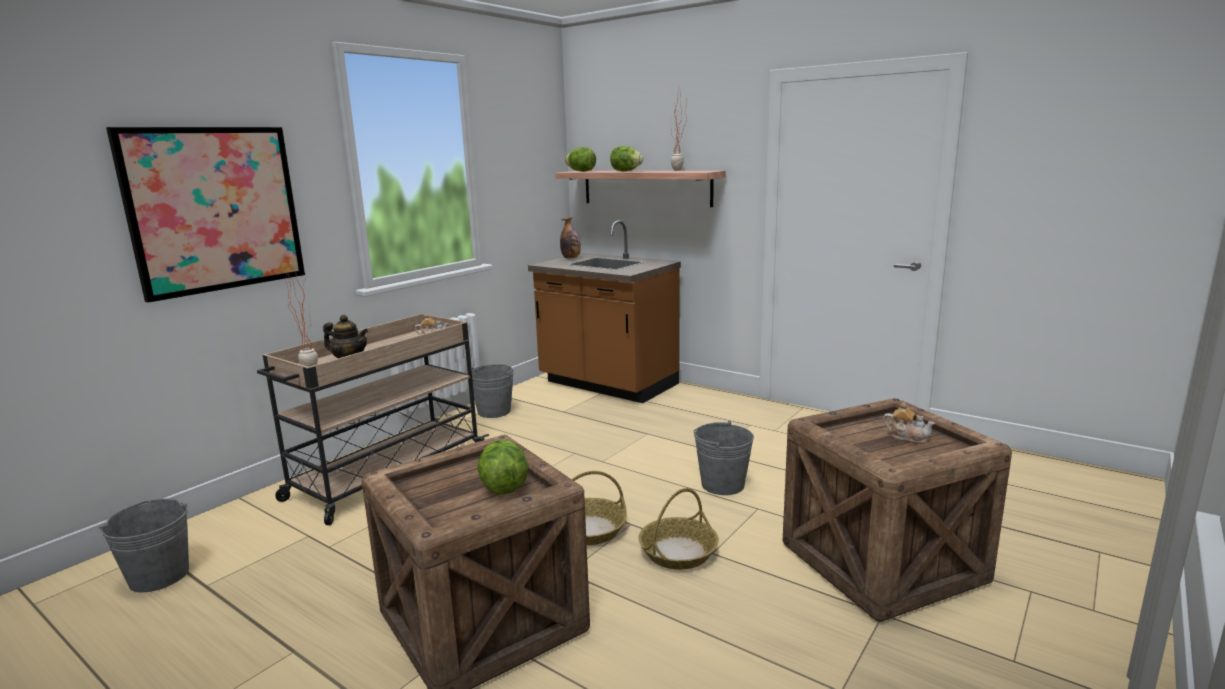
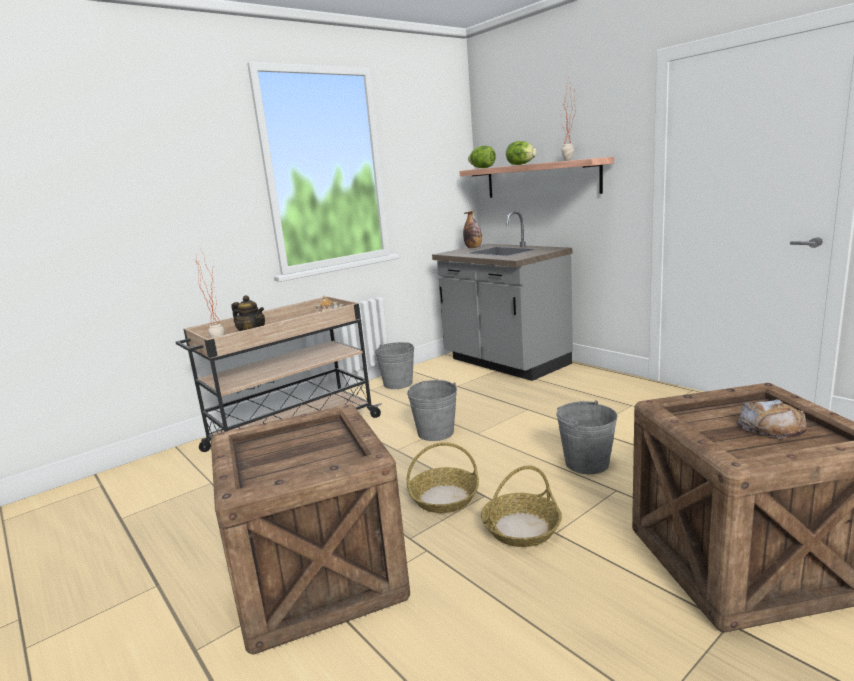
camera: 15 degrees right, 0 degrees up
grey bucket [99,499,189,592] -> grey bucket moved to [407,380,457,441]
picture [106,127,305,303] -> none
lettuce [477,440,528,494] -> none
brown counter [528,220,681,403] -> grey counter [432,211,573,381]
teapot [883,402,935,444] -> bread [736,399,807,439]

